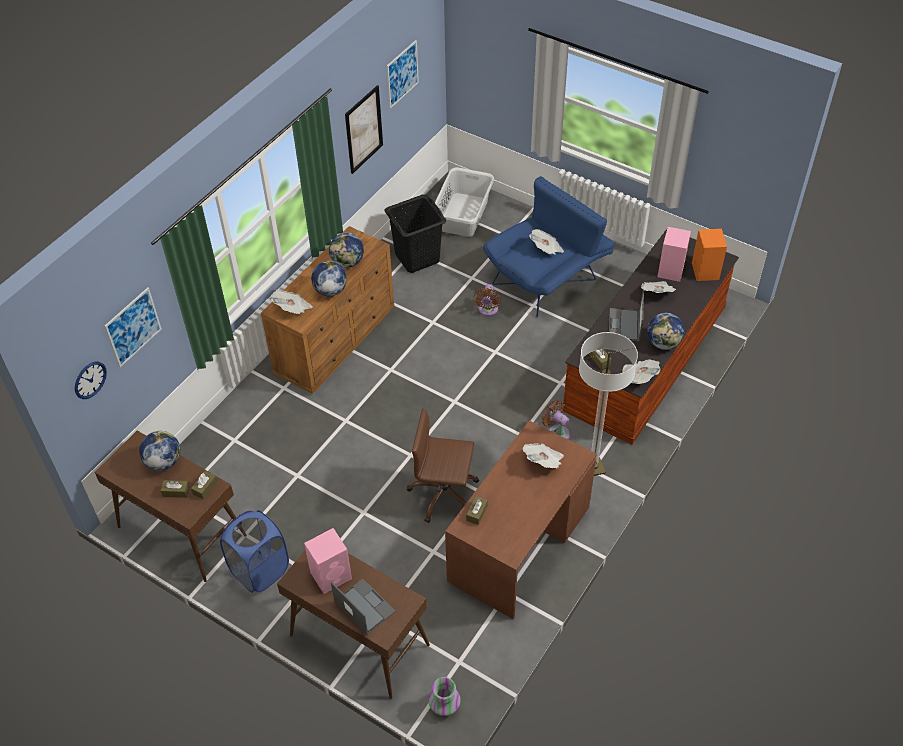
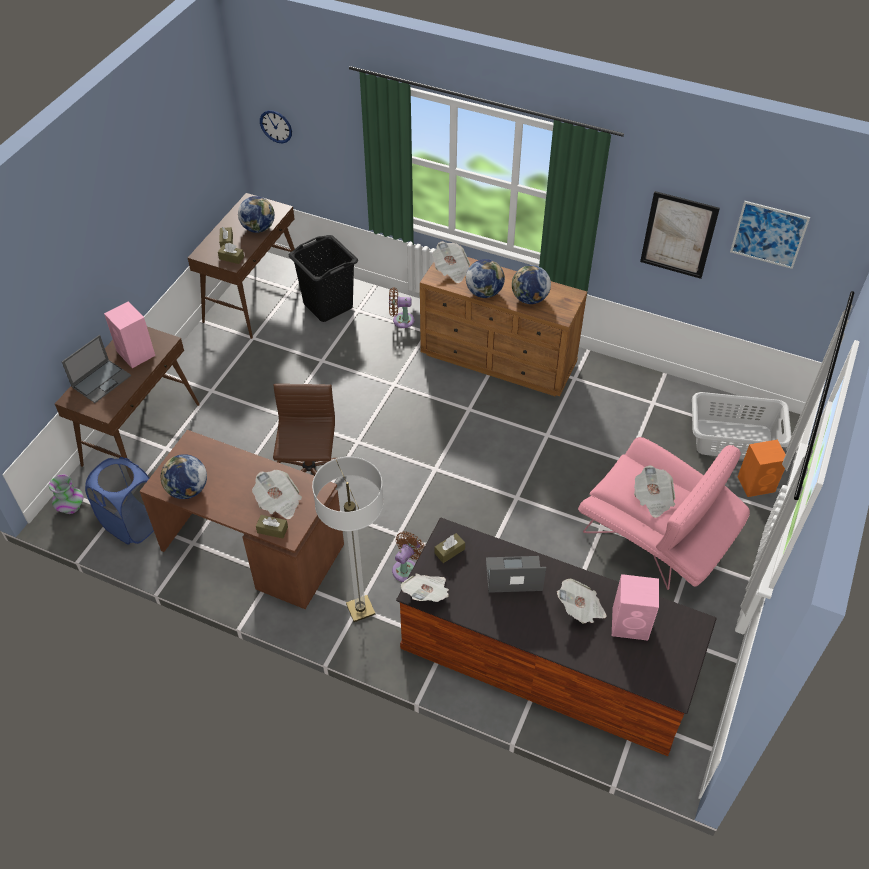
camera: 80 degrees right, 0 degrees up
picture [104,287,162,367] -> none
blue laundry basket [220,510,289,593] -> blue laundry basket moved to [85,457,154,545]
black laundry basket [385,194,446,273] -> black laundry basket moved to [288,235,358,322]
brown tissue box [466,496,488,525] -> brown tissue box moved to [256,515,288,538]
brown fan [473,284,501,316] -> brown fan moved to [389,287,414,328]
blue armchair [483,176,614,317] -> pink armchair [578,437,750,590]
globe [647,313,684,350] -> globe moved to [161,454,207,499]
orange speaker [692,229,727,281] -> orange speaker moved to [738,440,786,497]

